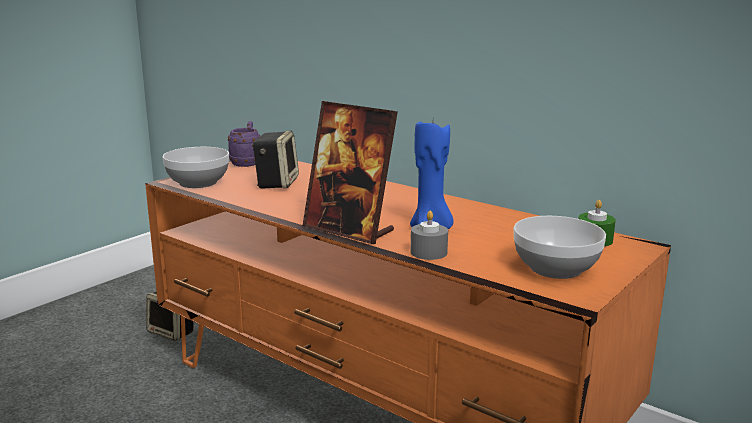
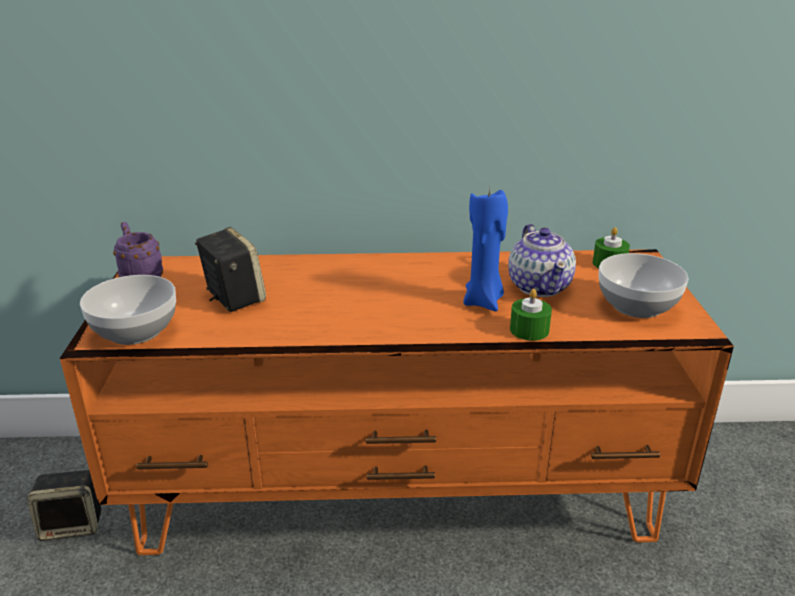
camera: 40 degrees left, 10 degrees up
picture frame [302,101,398,244] -> none
grey candle [410,210,448,260] -> green candle [510,289,552,341]
none -> teapot [508,224,576,297]

